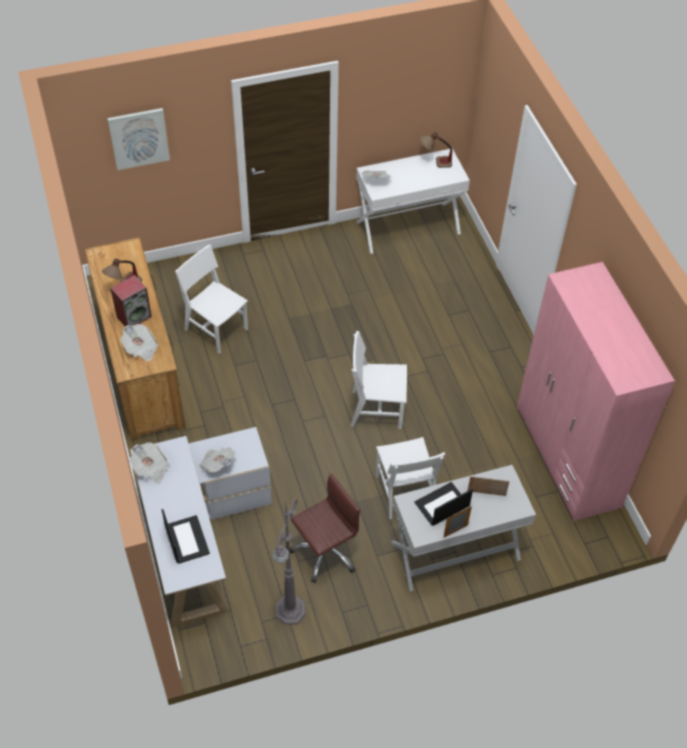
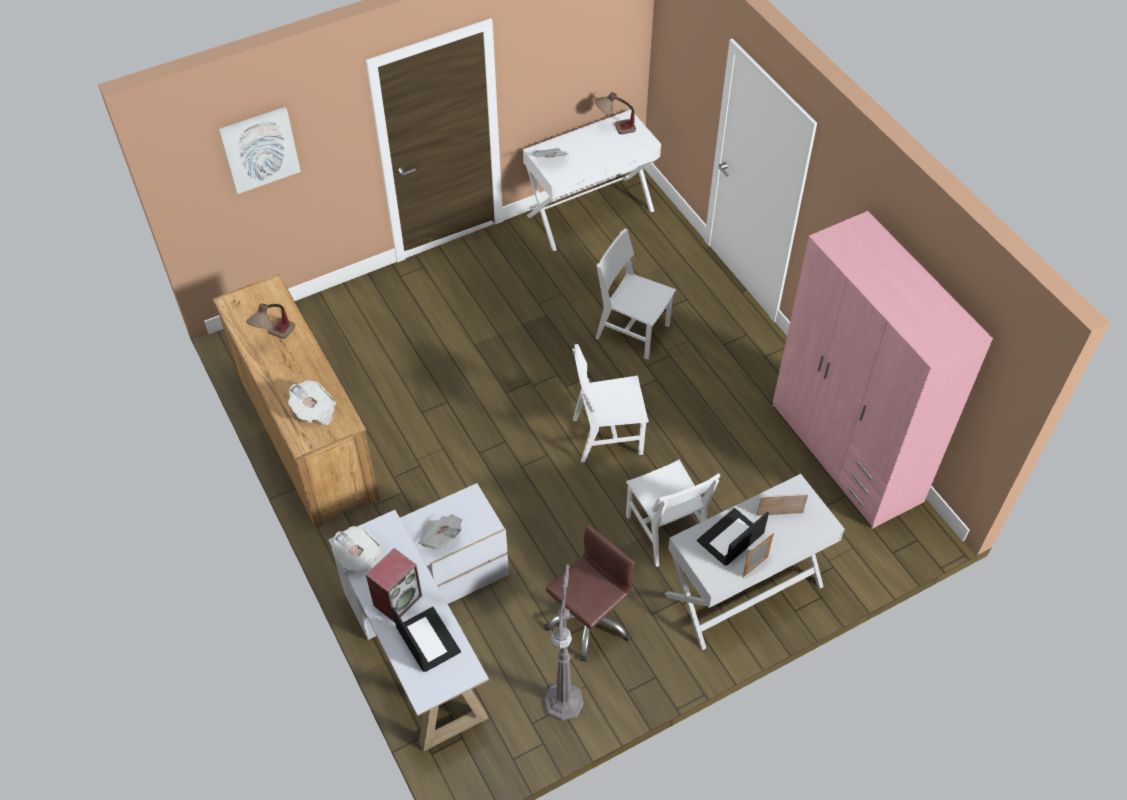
camera: 10 degrees left, 0 degrees up
speaker [110,275,152,326] -> speaker moved to [366,548,422,622]
white chair [175,244,248,354] -> white chair moved to [596,229,676,360]

